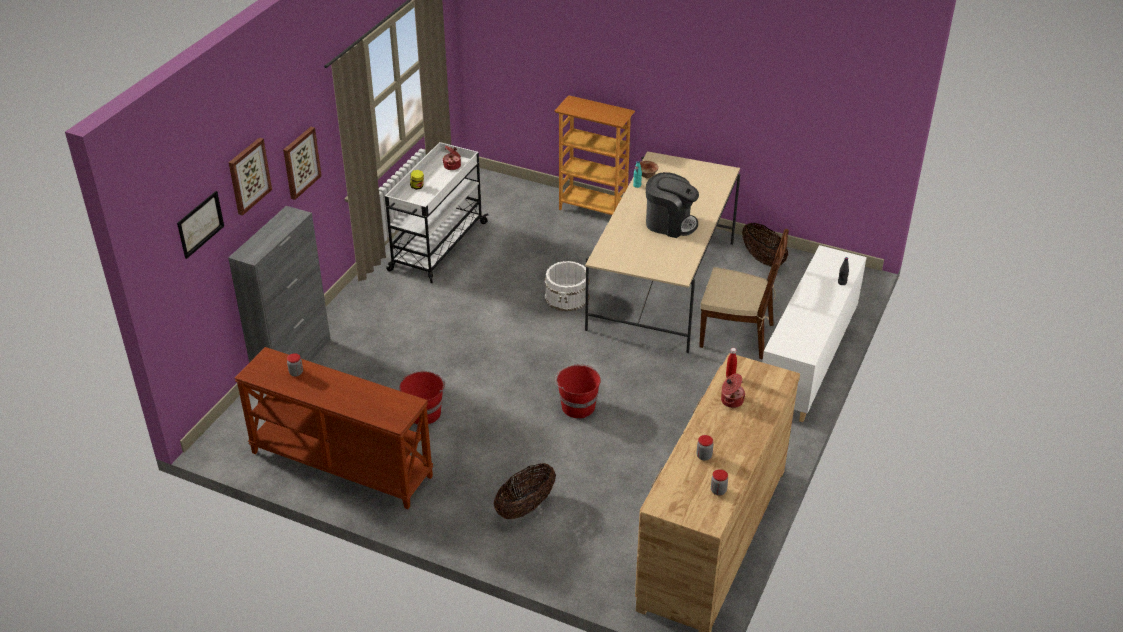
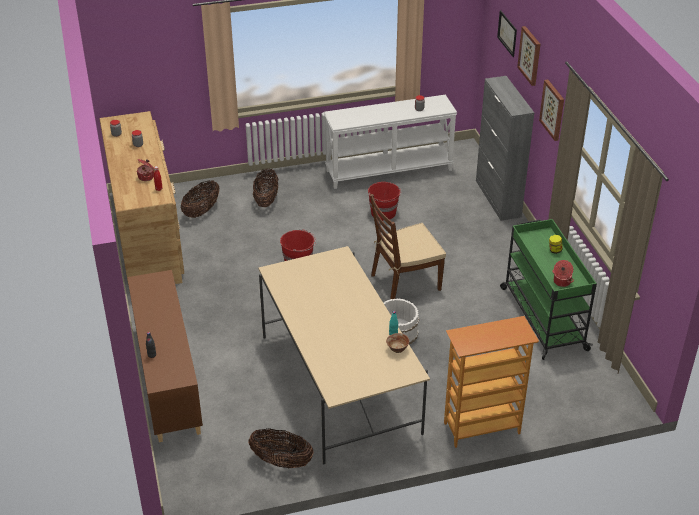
camera: 140 degrees right, 0 degrees up
brown console table [234,347,434,509] -> white console table [324,95,457,189]
white cart [385,142,489,283] -> green cart [500,219,597,360]
coffee machine [646,172,699,238] -> none
brown chair [699,229,789,360] -> brown chair moved to [370,194,446,299]
white cabinet [762,245,867,422] -> brown cabinet [127,270,203,442]
none -> basket [181,180,219,218]

